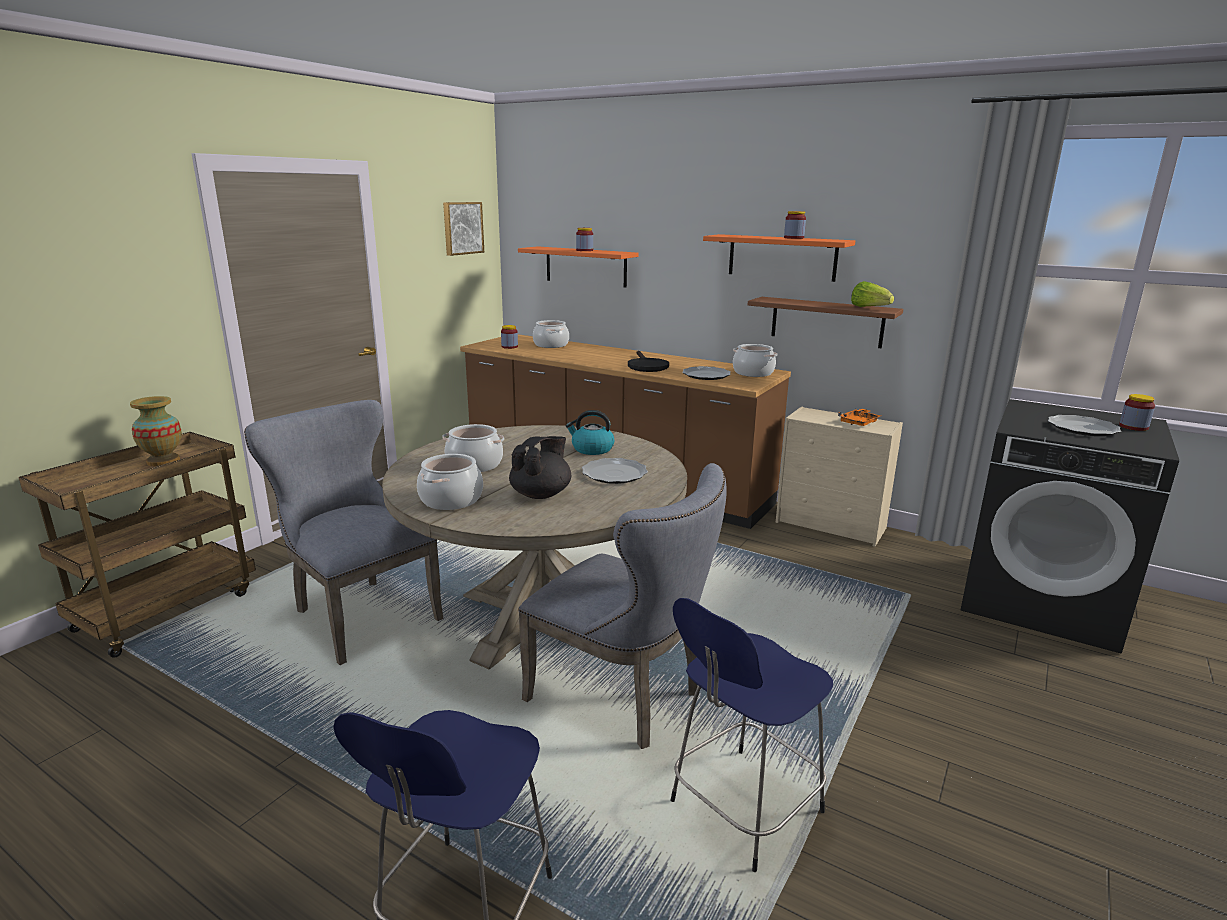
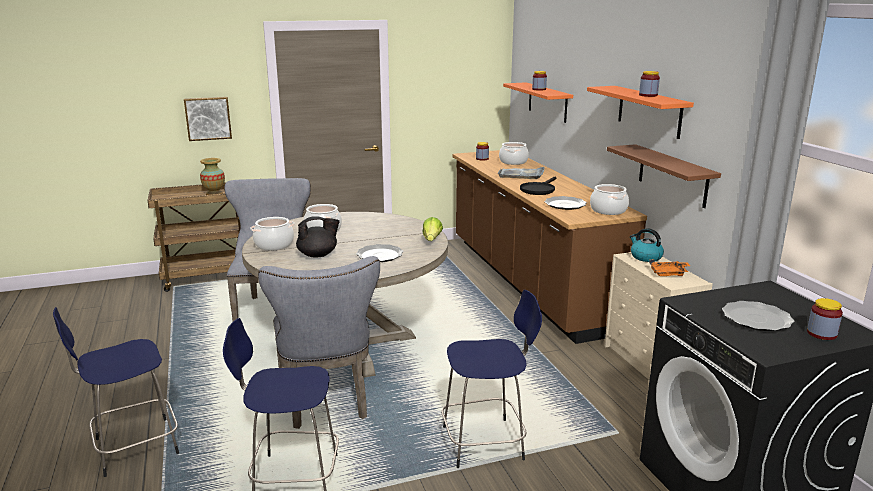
camera: 40 degrees right, 0 degrees up
picture [443,202,484,256] -> picture moved to [184,97,232,141]
kettle [566,410,614,455] -> kettle moved to [630,228,664,262]
lettuce [851,281,894,307] -> lettuce moved to [422,217,443,241]
none -> blue stool [441,290,542,468]
none -> grey tray [497,167,545,179]

